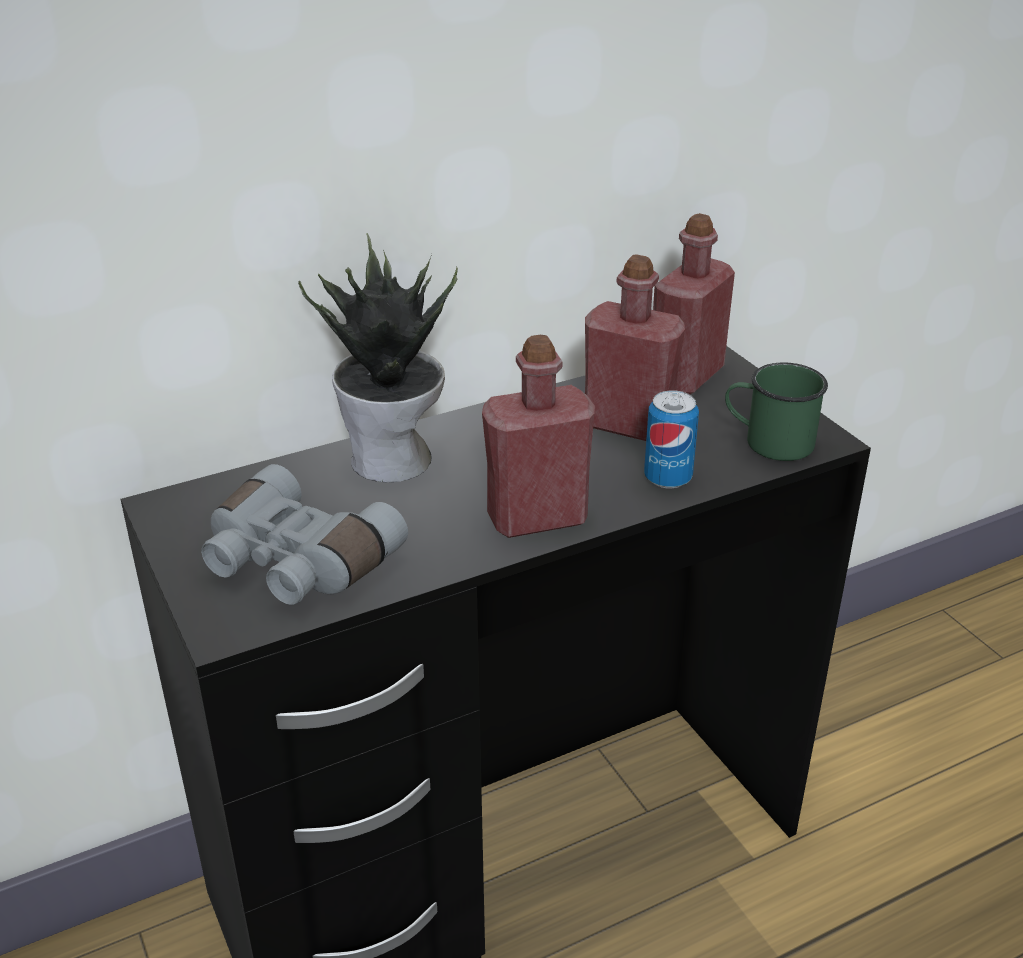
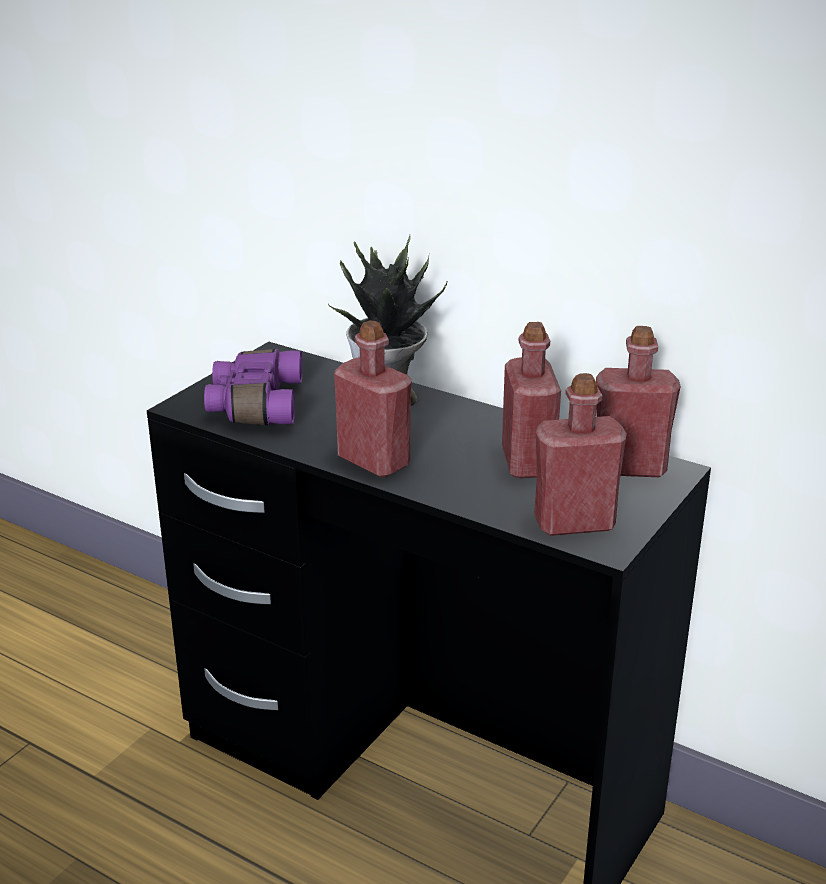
camera: 60 degrees right, 5 degrees down
grey binoculars [201,464,408,605] -> purple binoculars [204,349,303,426]
can [644,390,699,488] -> none
green mug [725,362,828,461] -> red bottle [534,373,627,536]

